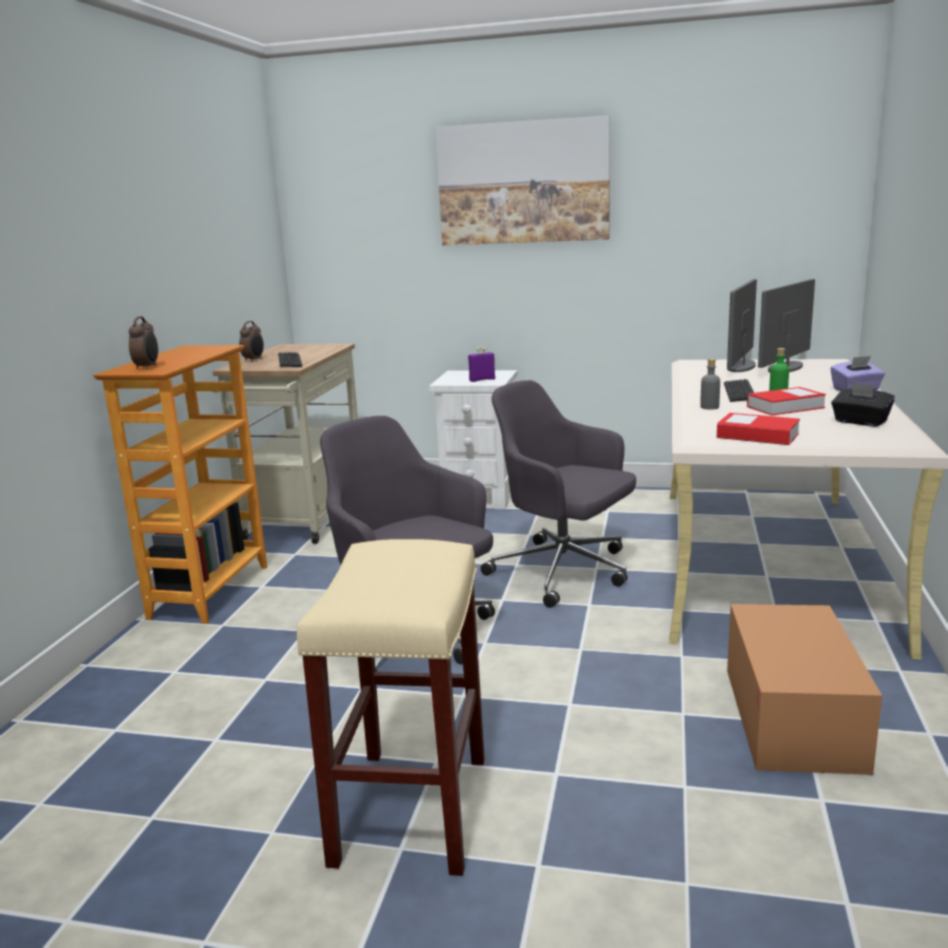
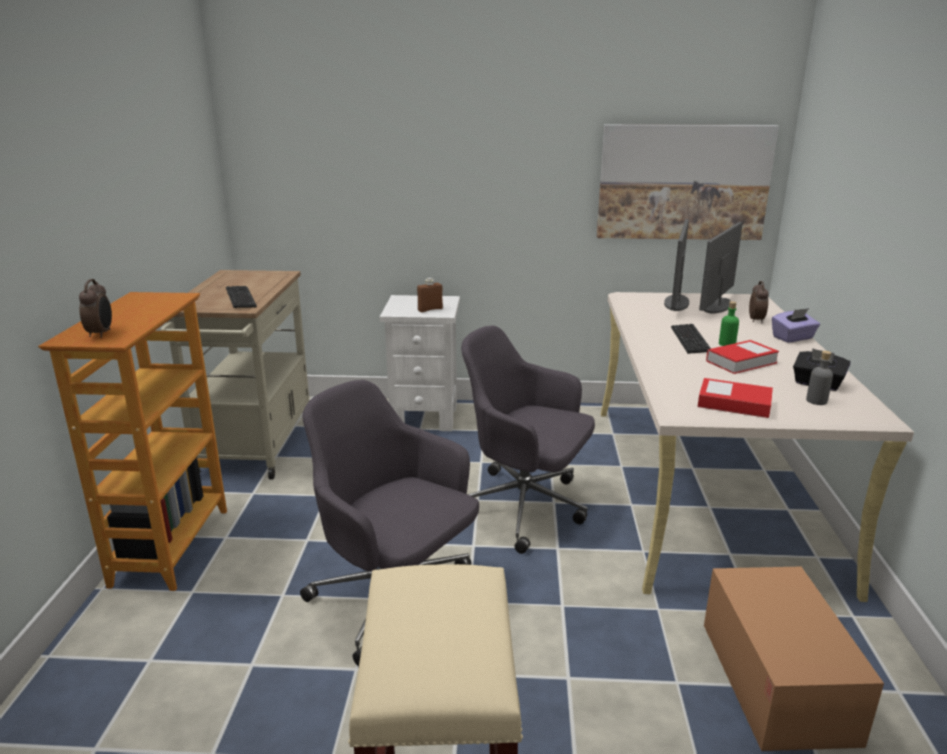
camera: 10 degrees left, 5 degrees up
alarm clock [239,321,264,362] -> alarm clock moved to [749,281,769,323]
picture [436,115,610,245] -> picture moved to [597,124,779,240]
purple bottle [468,347,495,382] -> brown bottle [417,278,443,312]
grey bottle [700,358,720,410] -> grey bottle moved to [806,351,833,405]

